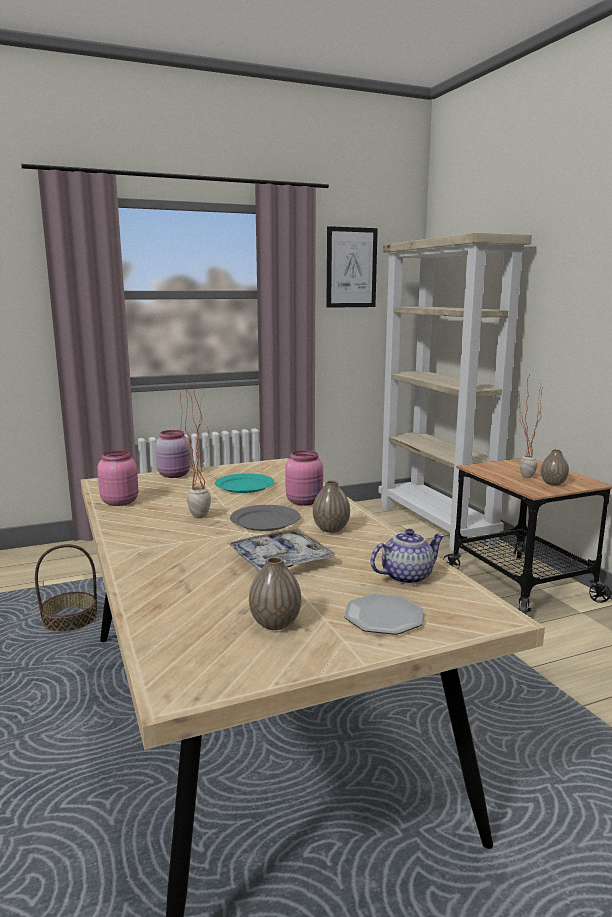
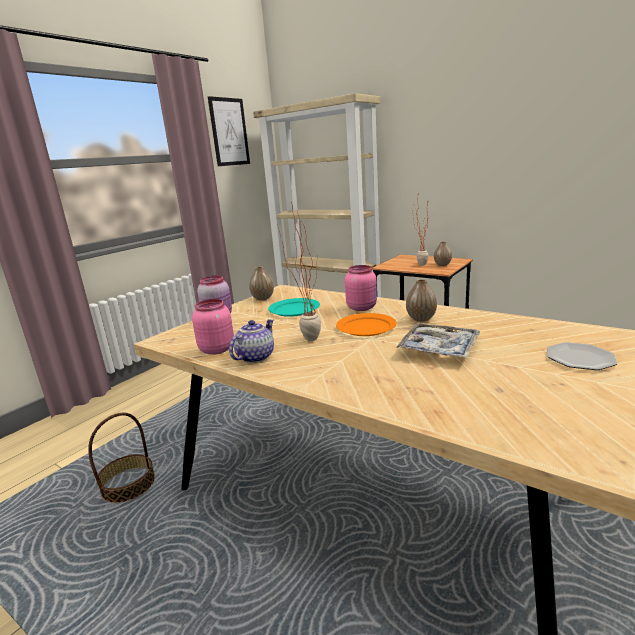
camera: 30 degrees left, 5 degrees up
grey plate [230,505,300,531] -> orange plate [336,313,397,336]
vase [249,556,301,630] -> vase moved to [249,267,274,301]
teapot [370,529,445,584] -> teapot moved to [229,319,274,363]

